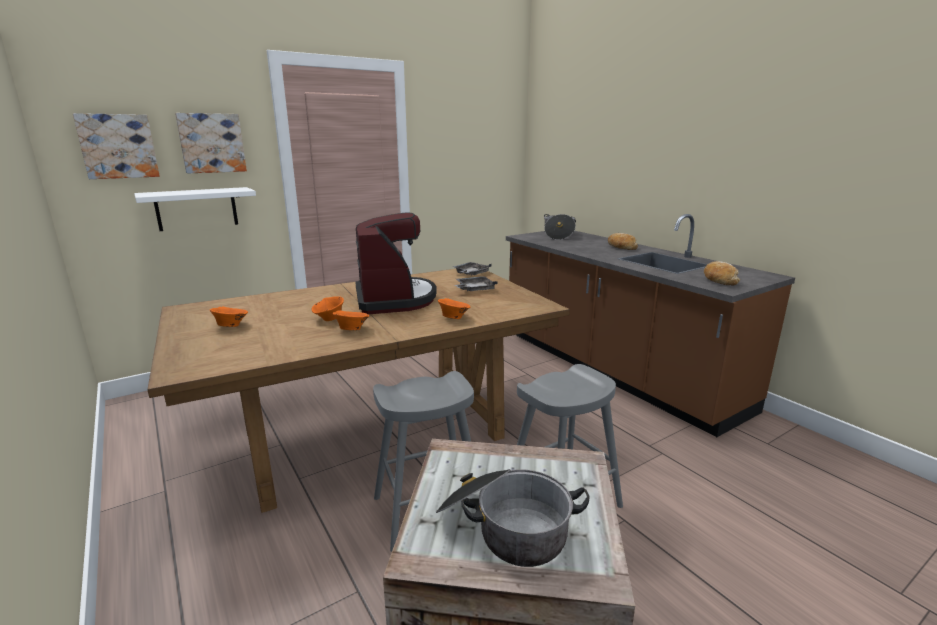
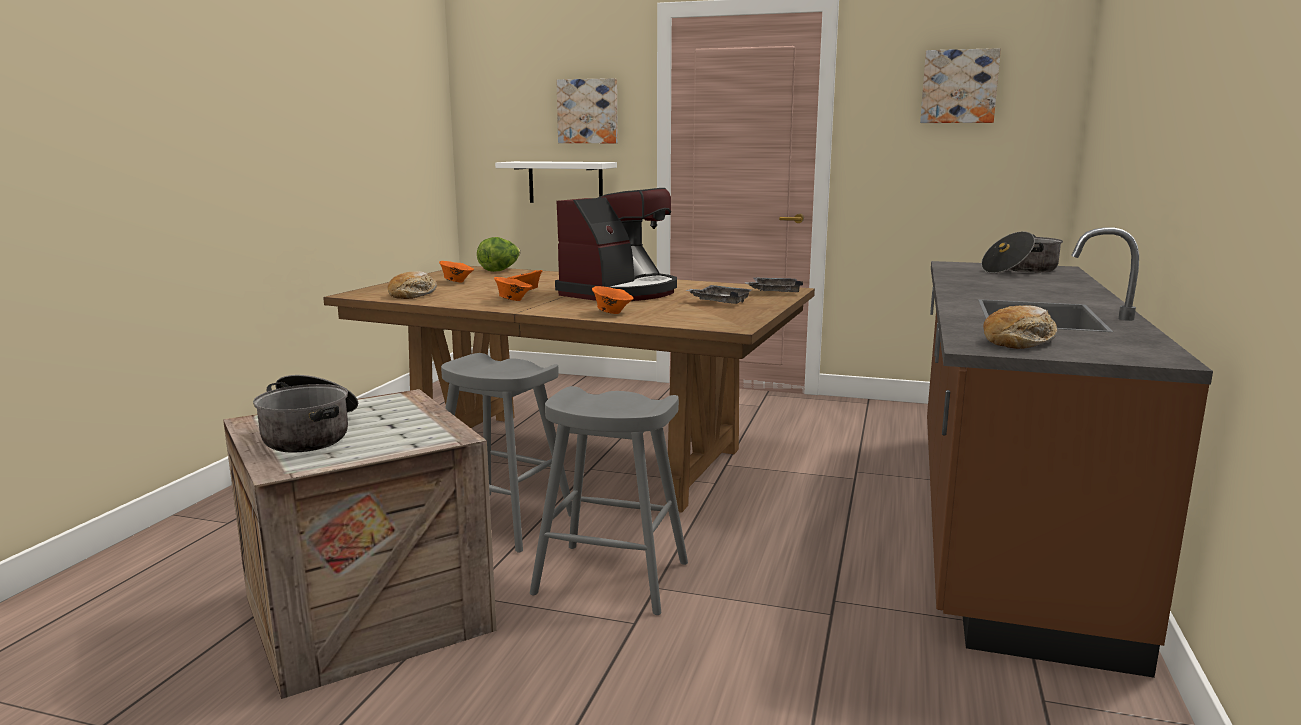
camera: 50 degrees right, 5 degrees down
picture [73,113,160,179] -> picture moved to [920,48,1001,123]
bread [608,233,638,250] -> bread moved to [388,271,437,299]
none -> lettuce [477,237,520,272]

